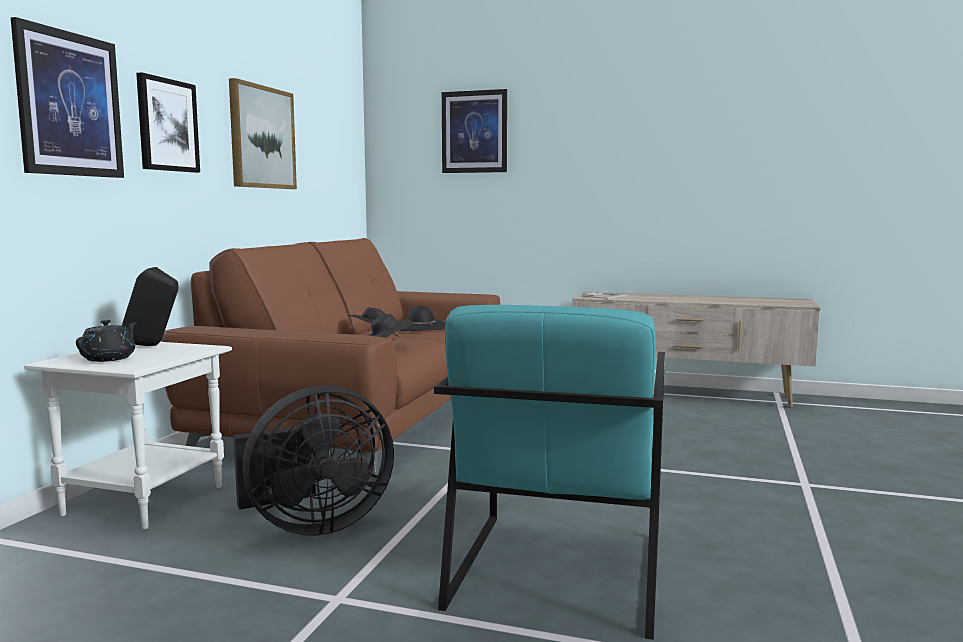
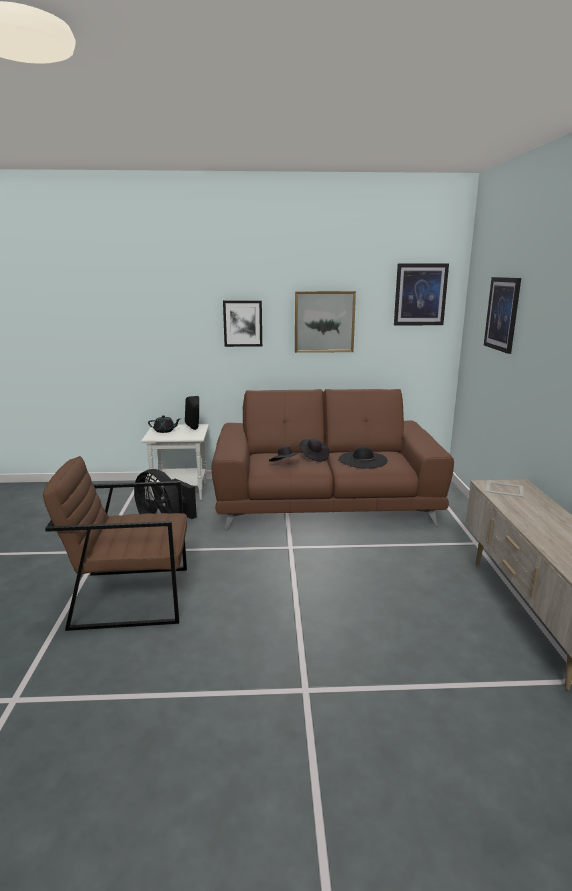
camera: 70 degrees right, 10 degrees up
picture [11,17,124,178] -> picture moved to [394,263,449,326]
turquoise armchair [434,305,665,640] -> brown armchair [43,456,187,631]

